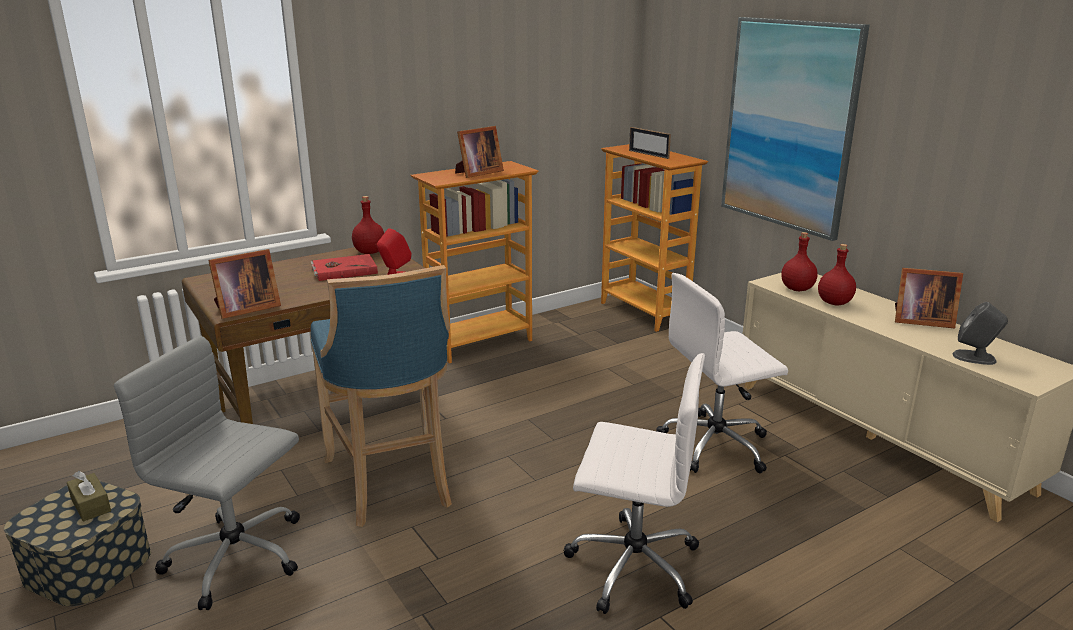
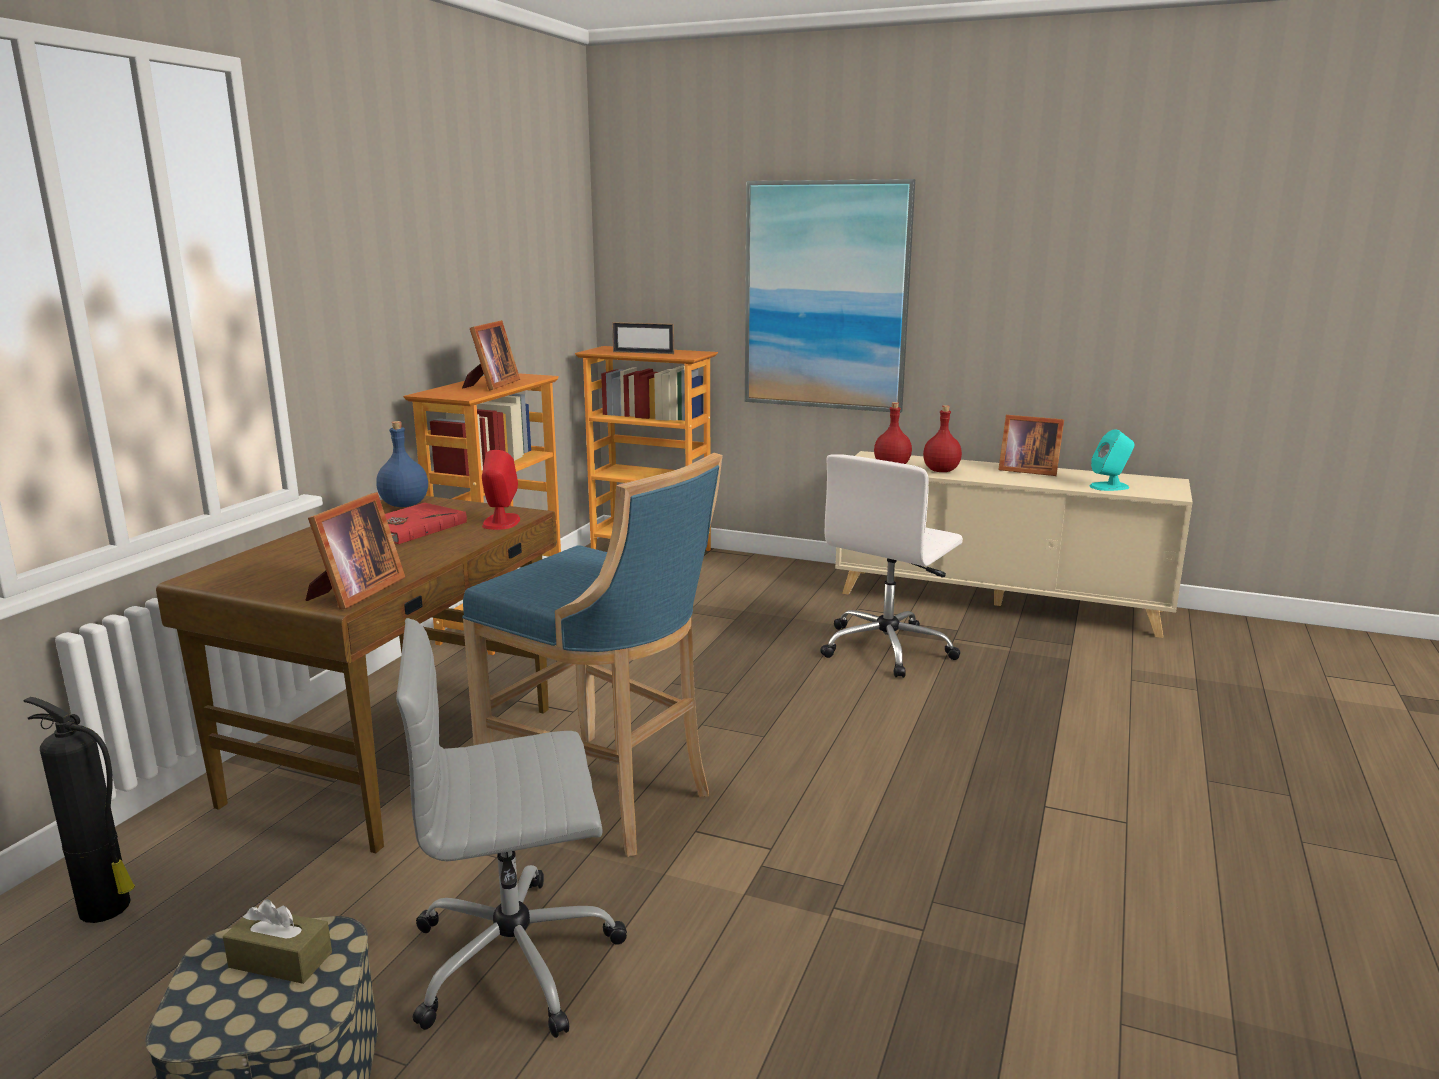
camera: 35 degrees left, 5 degrees down
red bottle [352,196,384,254] -> blue bottle [376,421,428,507]
white office chair [563,353,705,614] -> none
picture frame [895,268,963,328] -> picture frame turned 45 degrees clockwise [998,415,1064,476]
grey speaker [953,302,1008,365] -> turquoise speaker [1090,429,1135,491]
none -> fire extinguisher [23,697,135,923]

